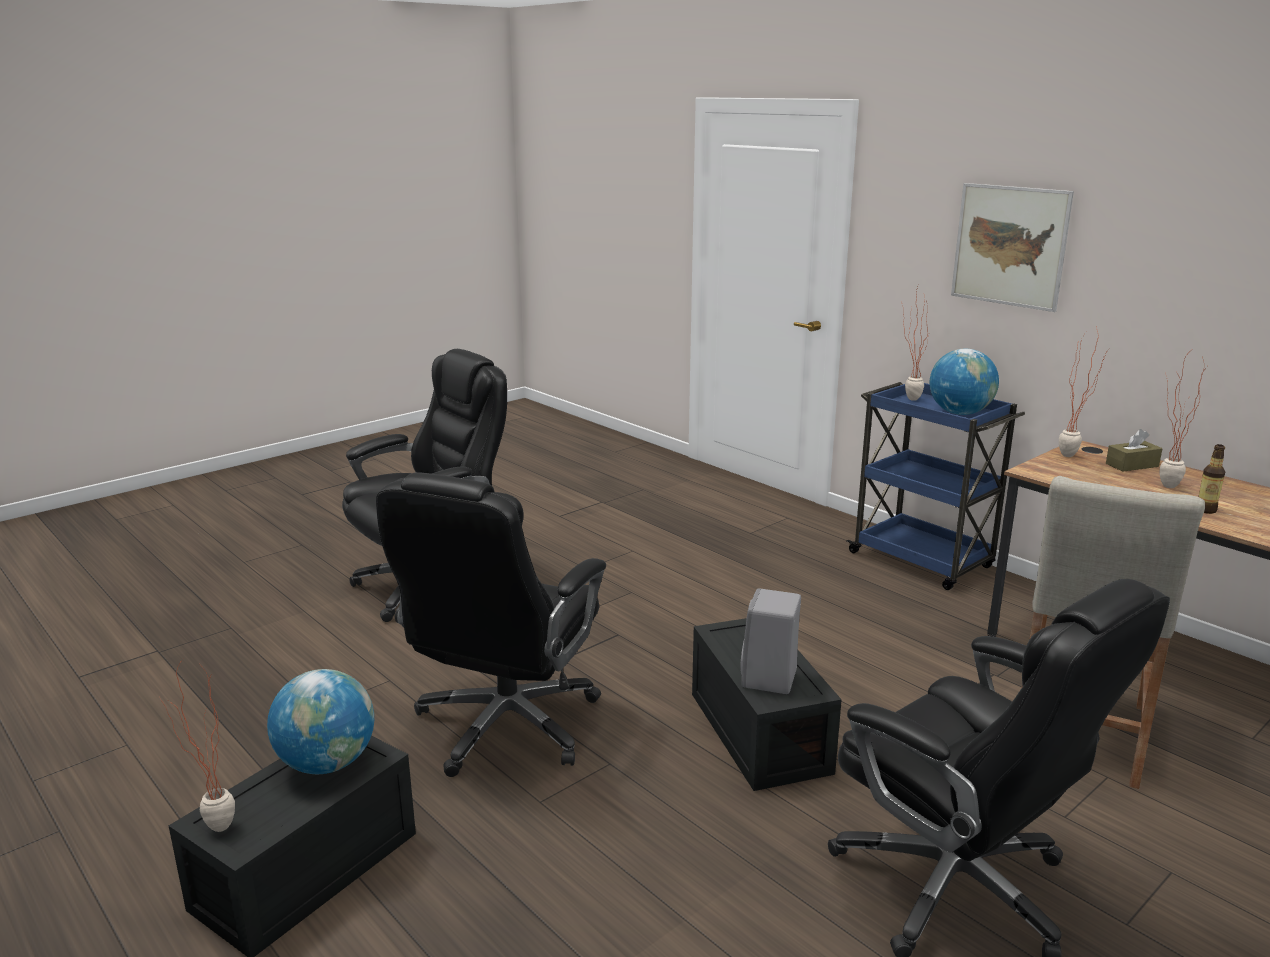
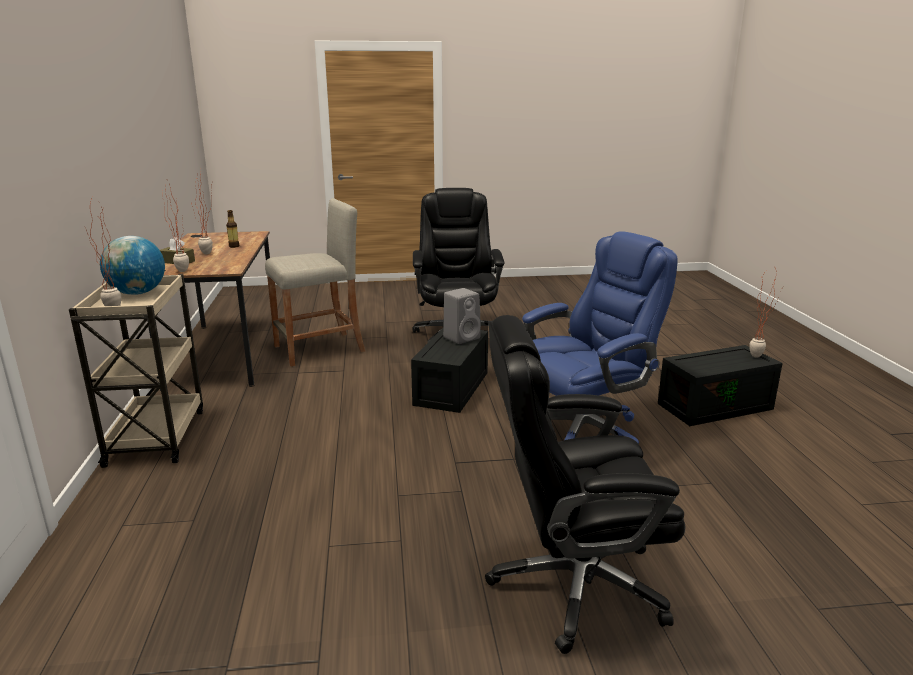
camera: 145 degrees left, 0 degrees up
globe [267,669,374,774] -> none
black office chair [376,472,606,777] -> blue office chair [522,231,678,444]
blue cart [846,382,1025,590] -> beige cart [69,274,203,468]
picture [951,183,1074,312] -> none

